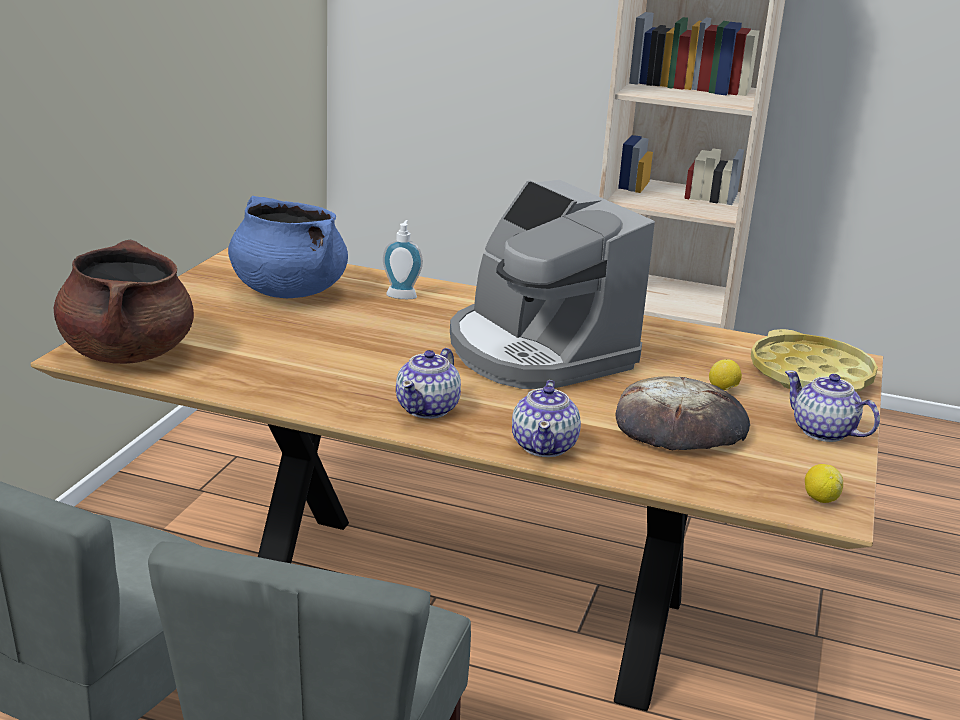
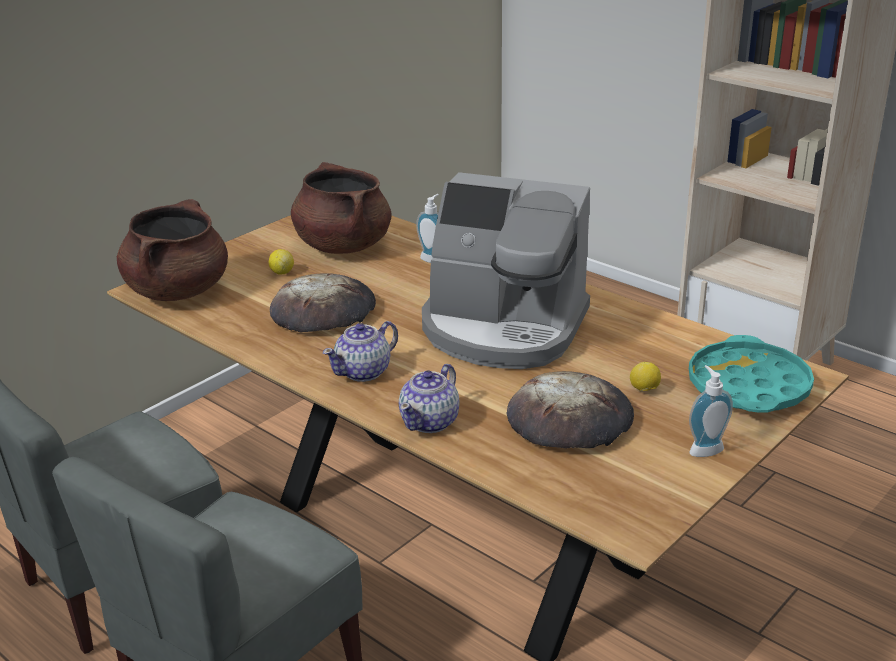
camera: 25 degrees right, 5 degrees up
blue cooking pot [228,196,348,298] -> brown cooking pot [291,162,391,254]
coffee machine [450,180,655,389] -> coffee machine turned 60 degrees counterclockwise [422,172,590,369]
yellow tray [751,329,878,392] -> turquoise tray [689,335,814,413]
teapot [785,370,880,442] -> soap dispenser [689,365,733,457]
lemon [805,464,843,503] -> lemon moved to [269,249,294,274]
none -> bread [270,273,376,332]

